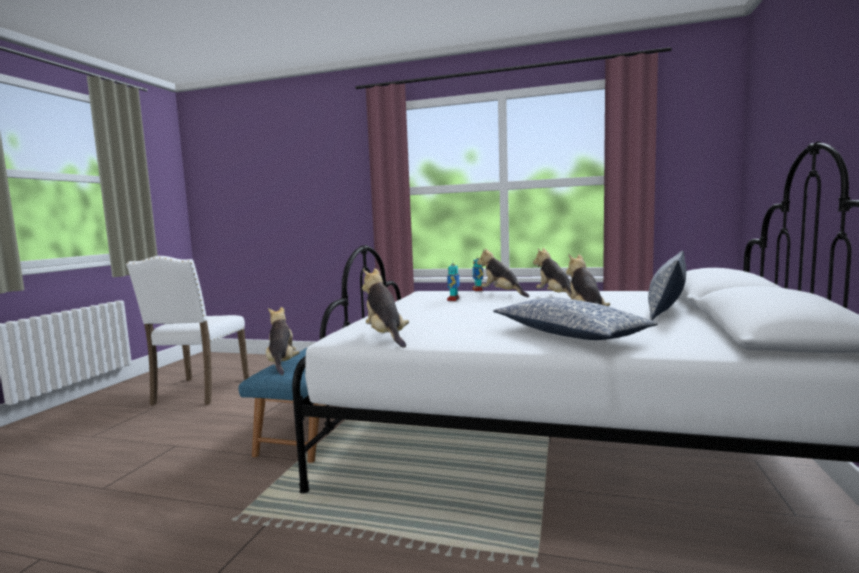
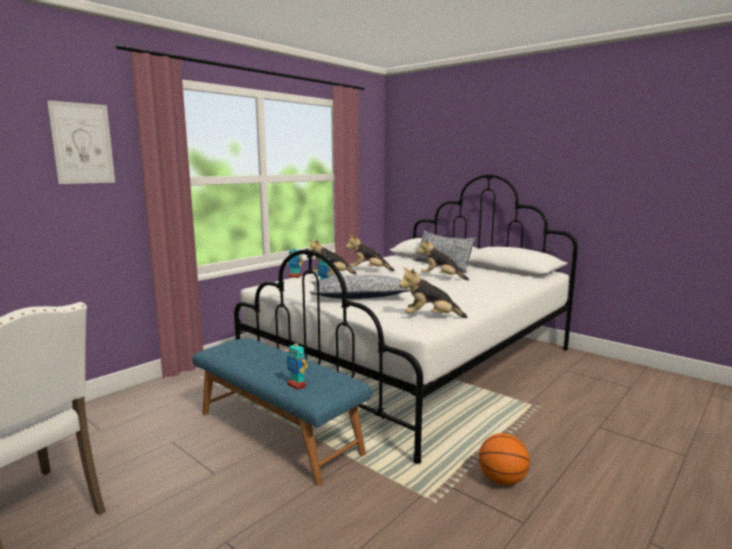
camera: 65 degrees left, 5 degrees up
plush toy [266,307,300,375] -> toy robot [287,339,308,390]
pillow [493,298,658,340] -> pillow moved to [310,275,410,299]
none -> picture [47,100,115,184]
none -> basketball [479,433,530,486]

